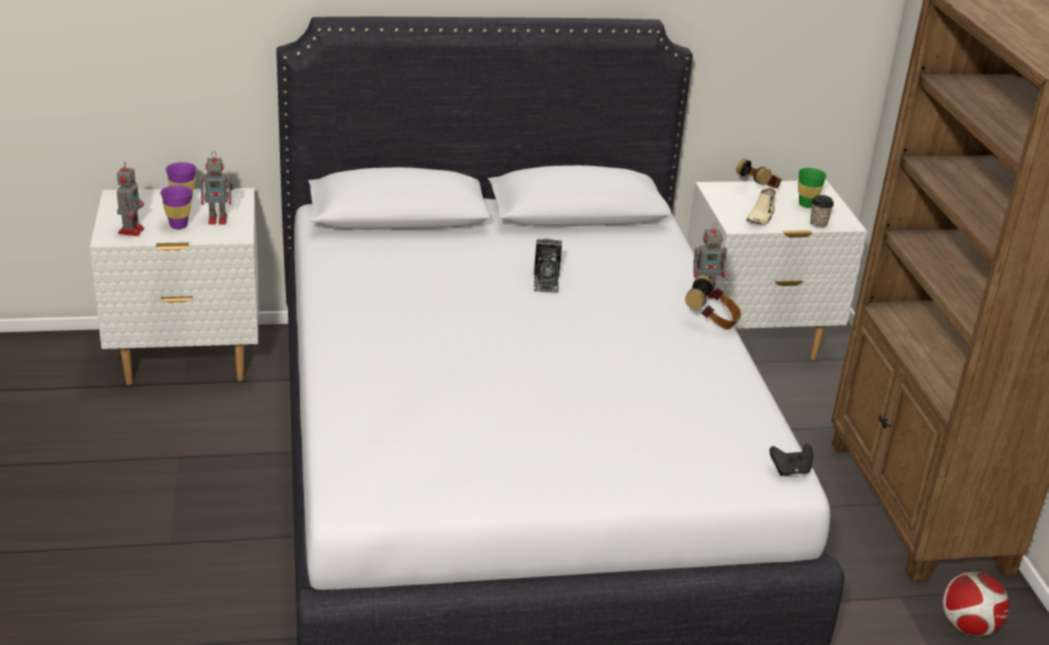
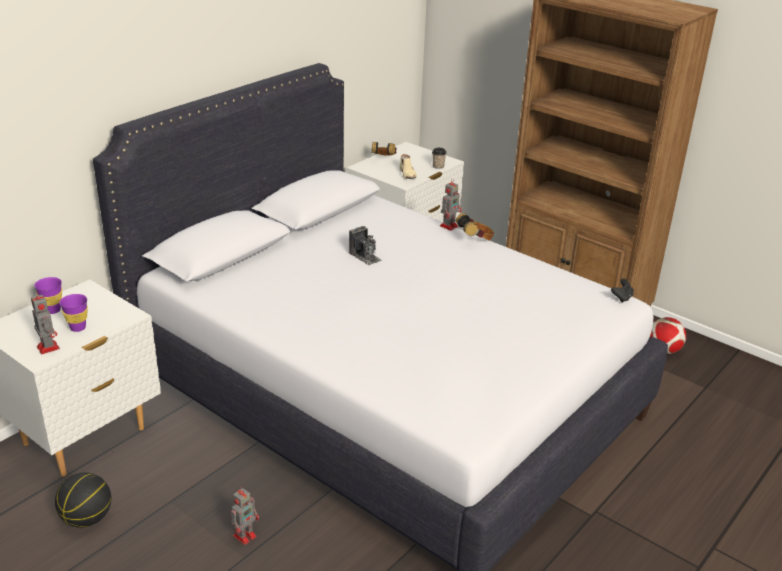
camera: 40 degrees left, 0 degrees up
toy robot [200,152,234,225] -> toy robot moved to [231,487,259,545]
green cup [798,168,827,208] -> none
none -> basketball [55,472,111,528]

